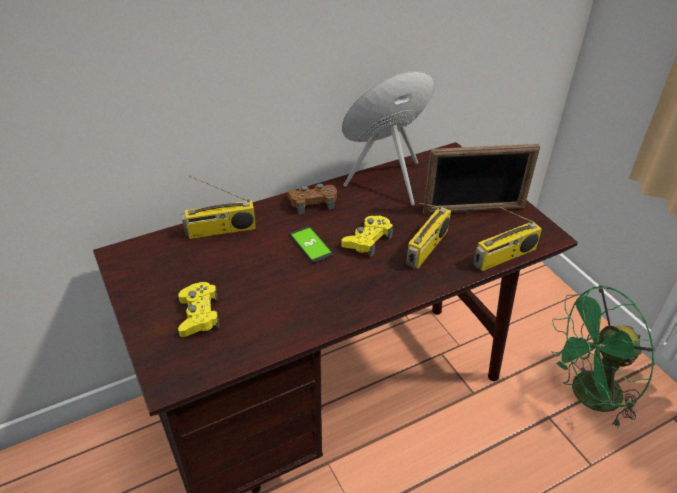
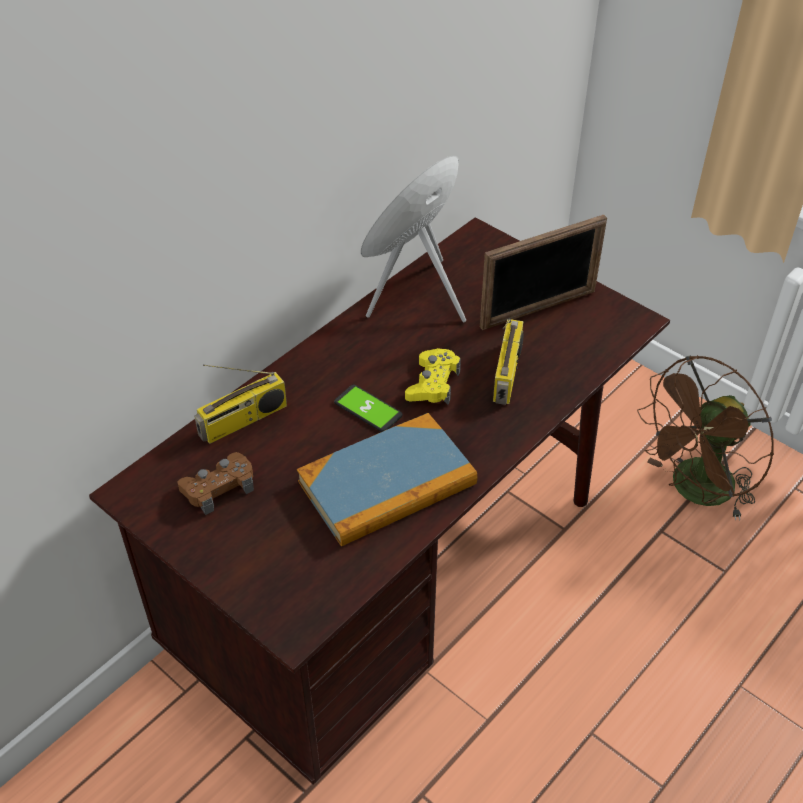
camera: 20 degrees left, 5 degrees up
yellow game controller [178,282,220,337] -> none
brown game controller [288,183,337,214] -> brown game controller moved to [178,452,254,515]
radio [473,205,542,271] -> none
green fan [552,285,655,429] -> brown fan [637,355,774,520]
none -> book [297,413,477,547]

